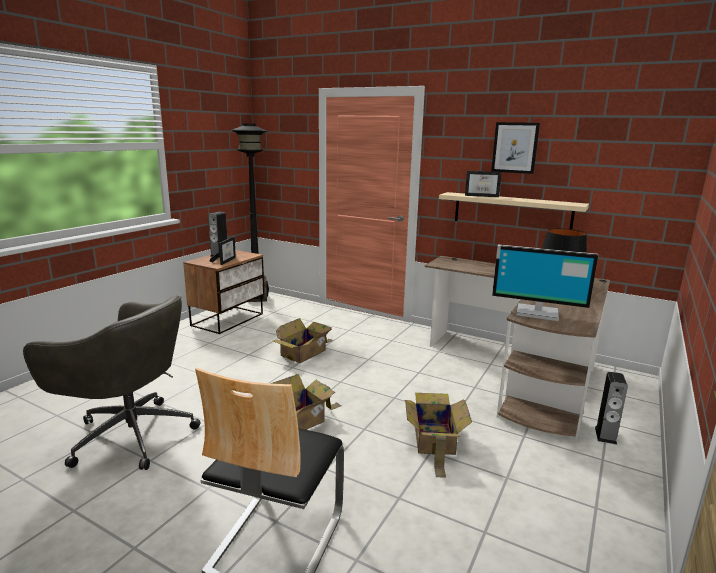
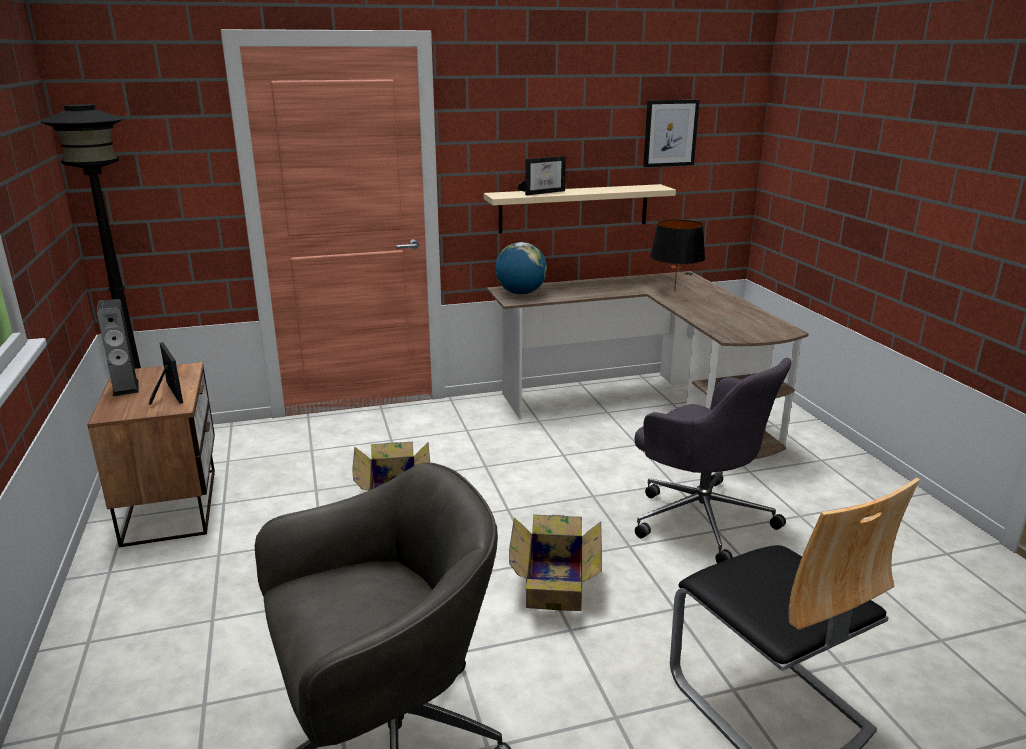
camera: 45 degrees left, 5 degrees up
cardboard box [405,393,472,478] -> grey office chair [635,358,791,563]
picture [491,122,540,174] -> picture moved to [643,100,700,167]
monitor [492,244,599,321] -> none
speaker [595,372,628,445] -> none
none -> globe [495,242,547,294]

